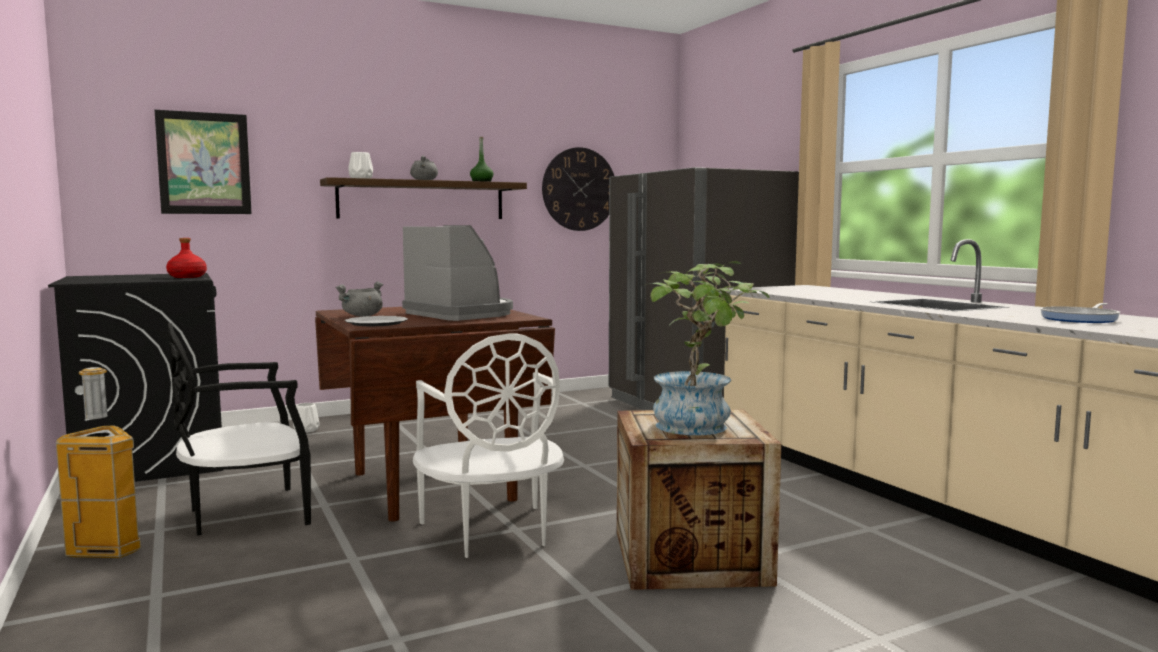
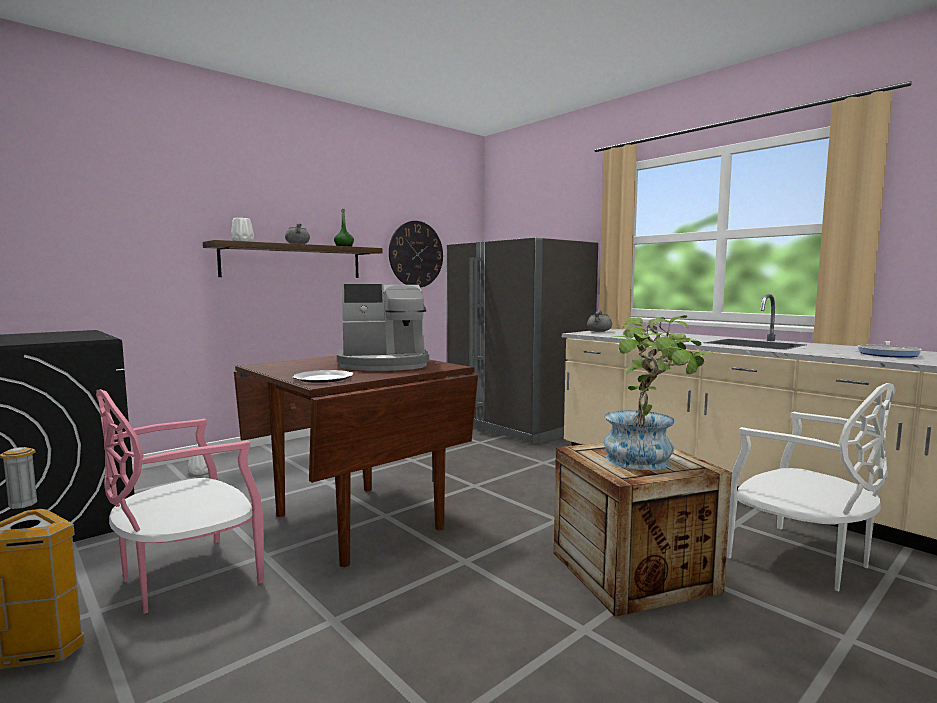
camera: 15 degrees left, 0 degrees up
picture [155,110,252,214] -> none
red bottle [166,238,207,278] -> none
black chair [168,323,311,535] -> pink chair [96,389,264,614]
grey cooking pot [335,282,383,317] -> grey cooking pot moved to [587,310,612,332]
coffee machine [402,225,513,321] -> coffee machine turned 135 degrees clockwise [337,284,429,371]
white chair [413,333,564,558] -> white chair moved to [726,383,896,591]

